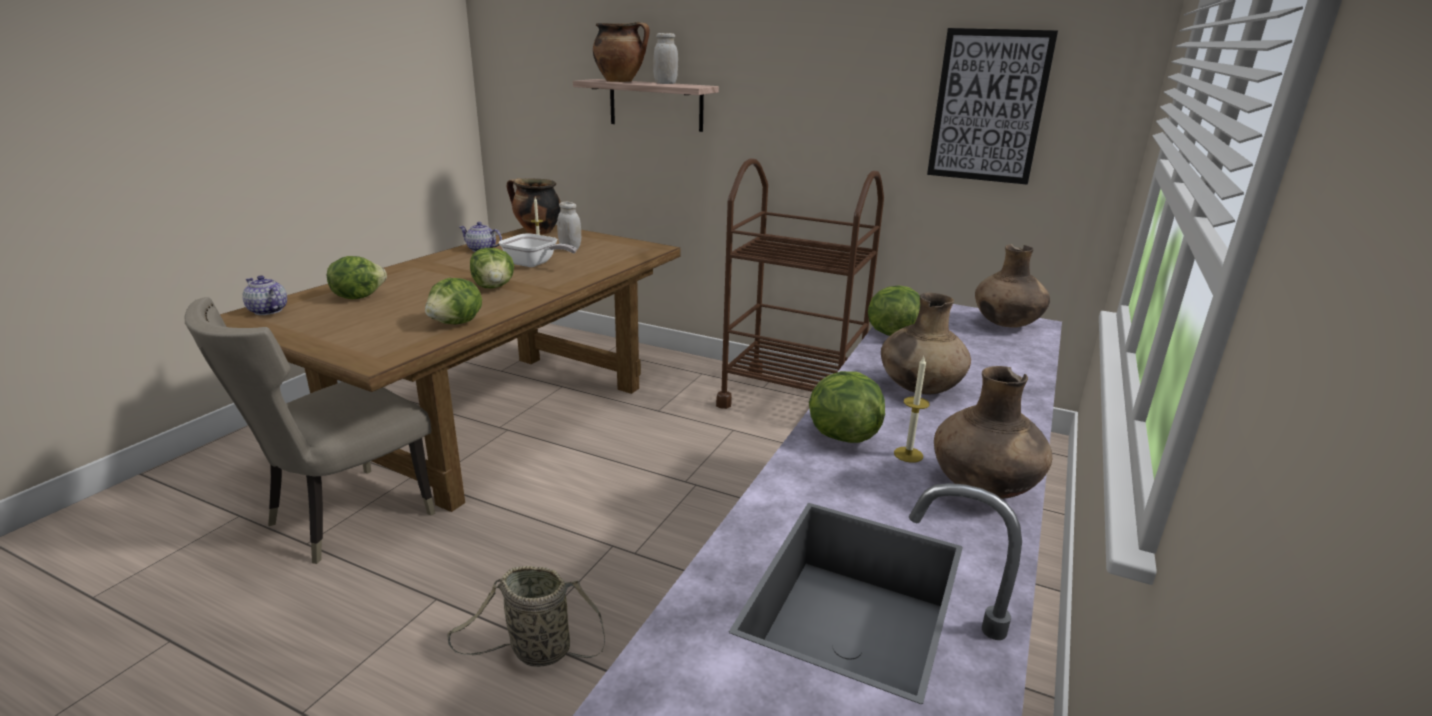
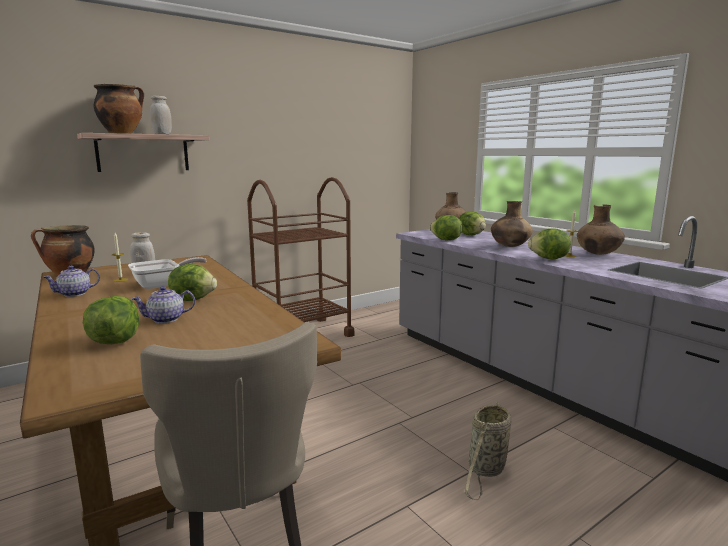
camera: 60 degrees left, 10 degrees down
teapot [242,275,287,315] -> teapot moved to [131,286,195,323]
lettuce [425,278,482,324] -> lettuce moved to [459,211,486,235]
picture [927,28,1058,185] -> none

